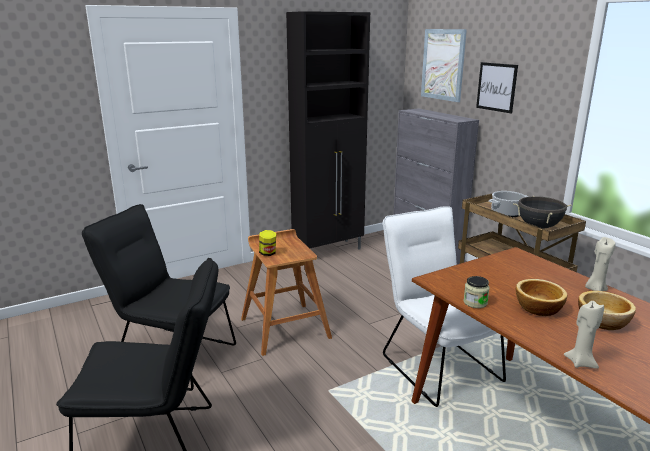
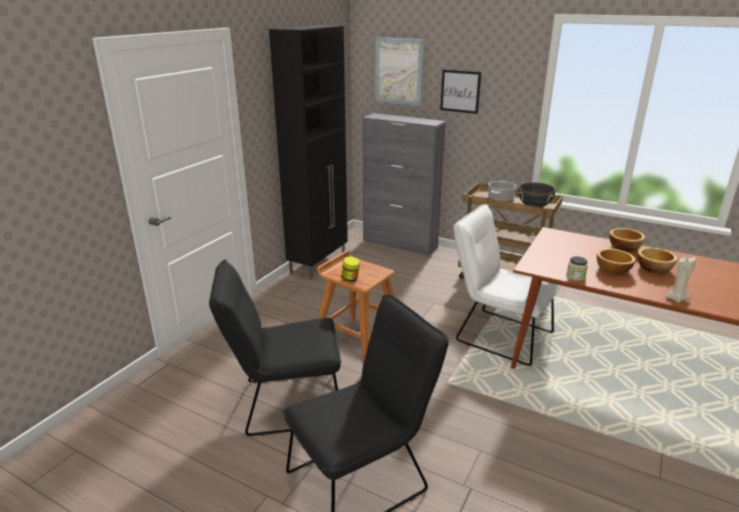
camera: 30 degrees left, 5 degrees up
beige candle [585,237,615,291] -> bowl [609,228,645,252]

